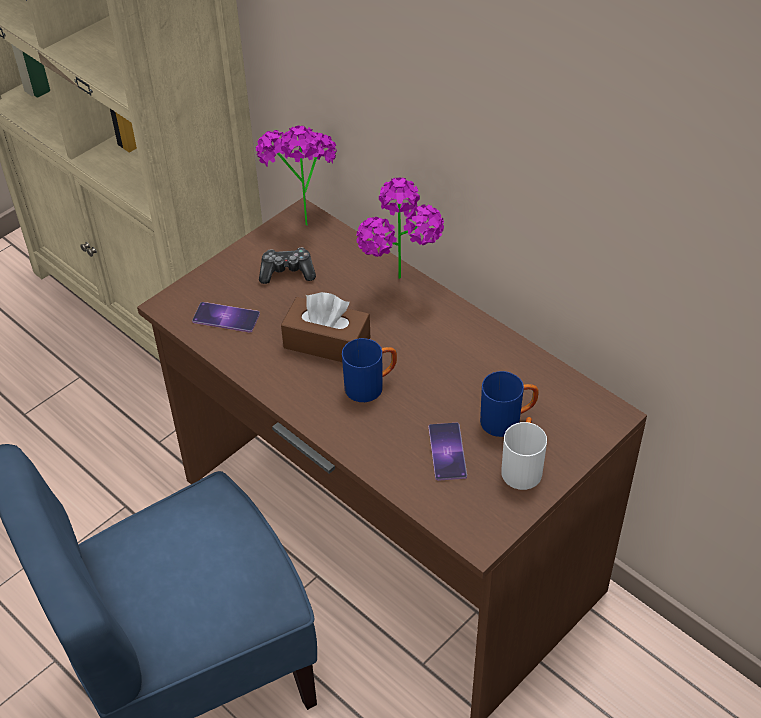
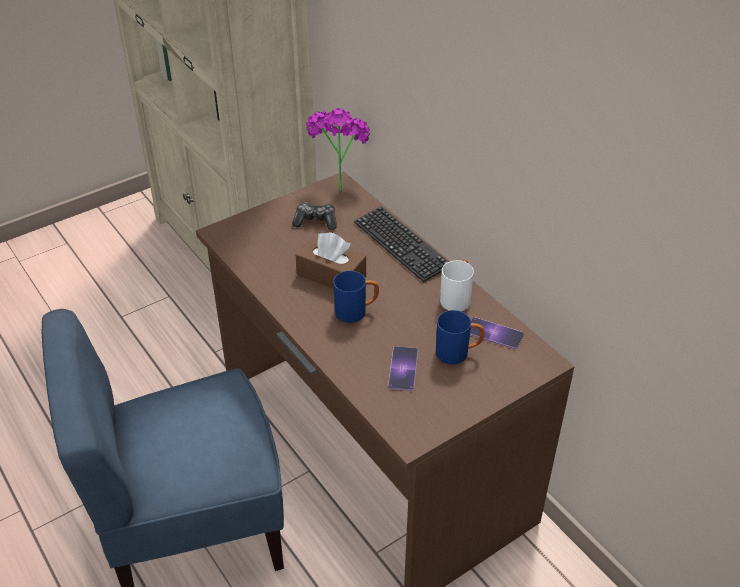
camera: 10 degrees right, 5 degrees down
phone [192,302,260,332] -> phone moved to [470,317,524,350]
potted plant [356,177,444,279] -> keyboard [354,206,449,282]
white mug [501,417,547,490] -> white mug moved to [440,260,474,311]

